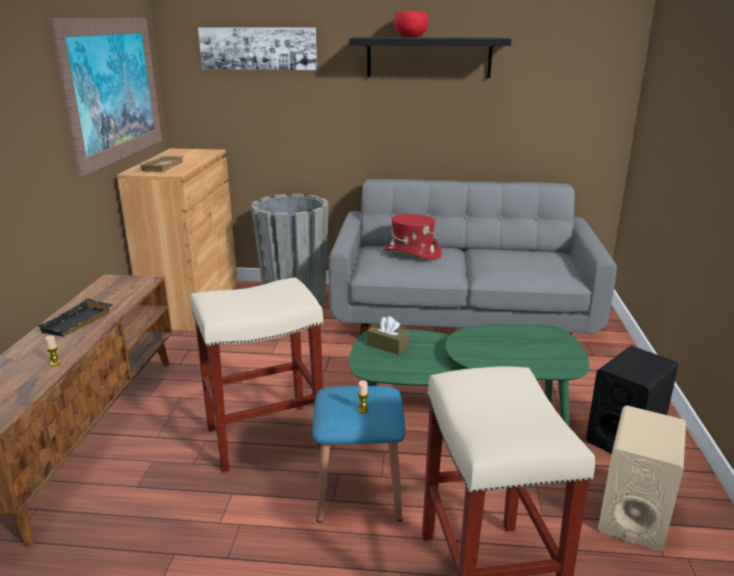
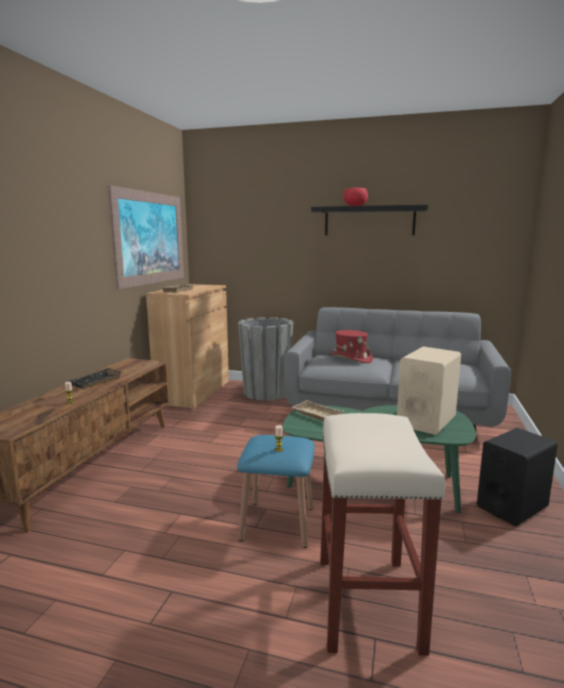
camera: 10 degrees right, 10 degrees down
beige stool [190,277,323,472] -> none
picture [198,27,317,70] -> none
brown tissue box [367,316,409,355] -> beige tray [292,400,344,422]
beige speaker [598,406,686,551] -> beige speaker moved to [397,346,461,435]

